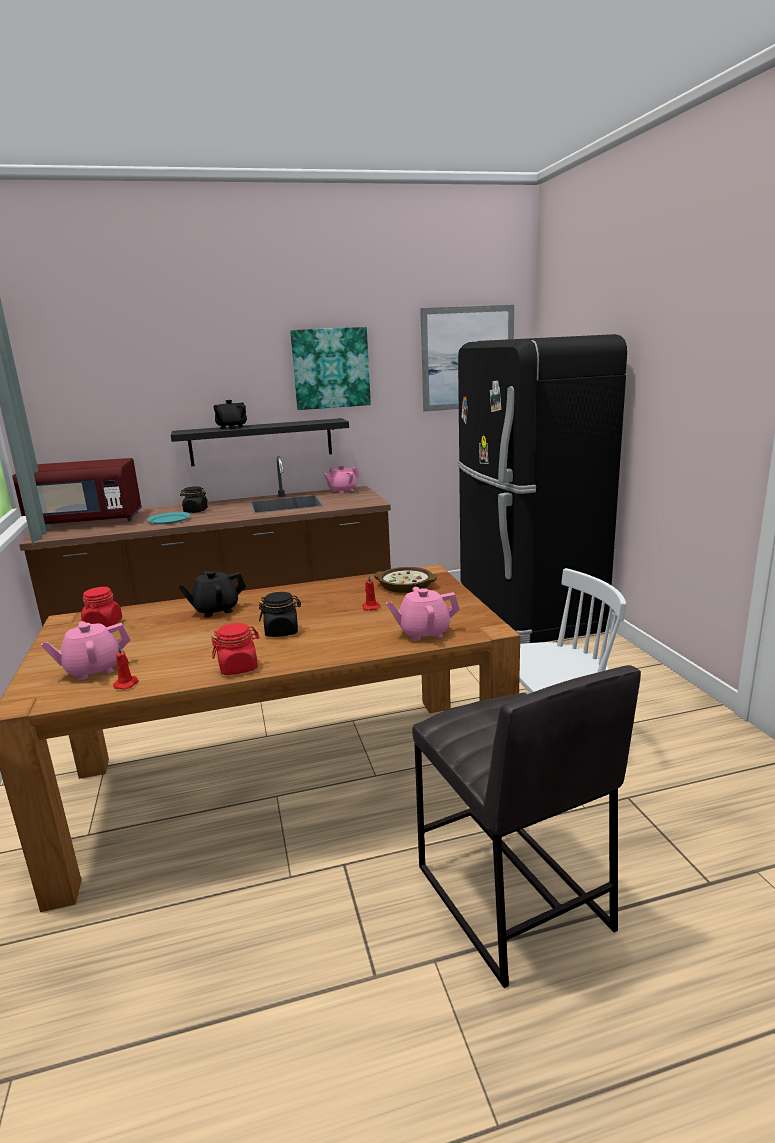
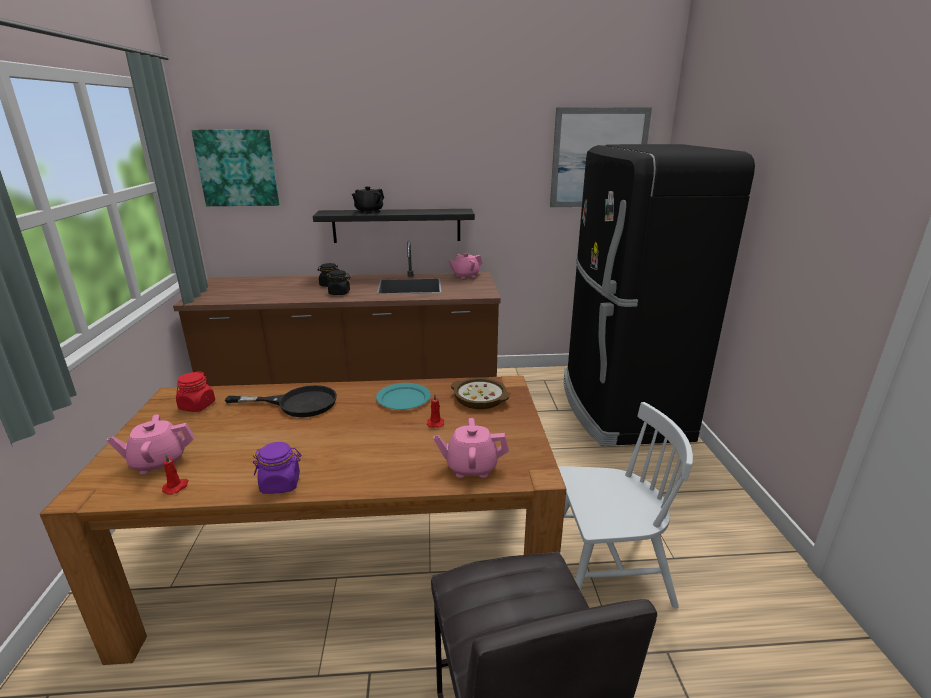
camera: 10 degrees right, 5 degrees up
red microwave [13,458,142,524] -> none
turquoise plate [147,512,191,524] -> turquoise plate moved to [376,383,431,410]
black teapot [178,571,246,617] -> black frying pan [225,385,337,417]
red jar [211,623,260,675] -> purple jar [253,442,301,494]
black jar [259,592,301,637] -> black jar moved to [326,270,351,295]
picture [290,327,371,410] -> picture moved to [191,129,279,206]

